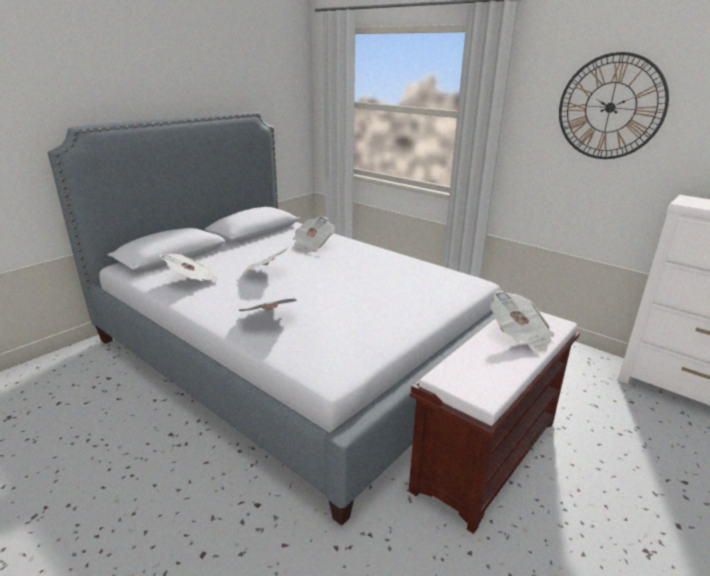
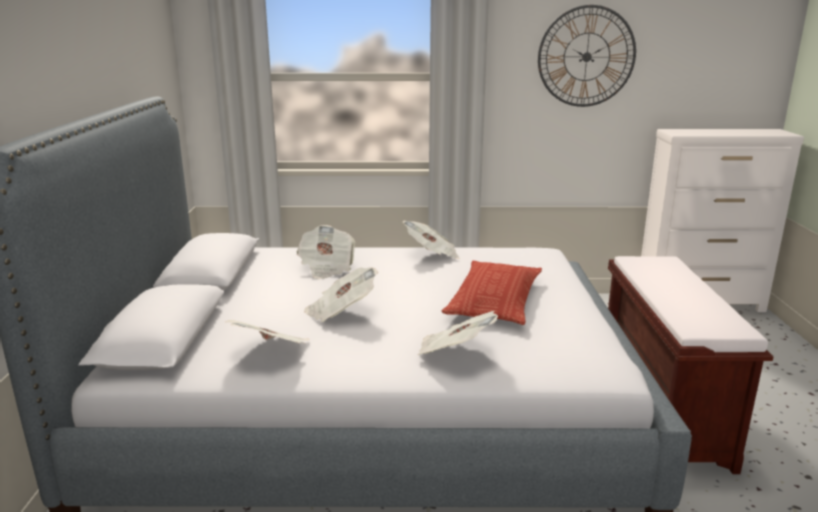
camera: 40 degrees left, 5 degrees down
newspaper [490,290,554,354] -> newspaper moved to [403,221,460,259]
none -> pillow [442,261,542,325]

